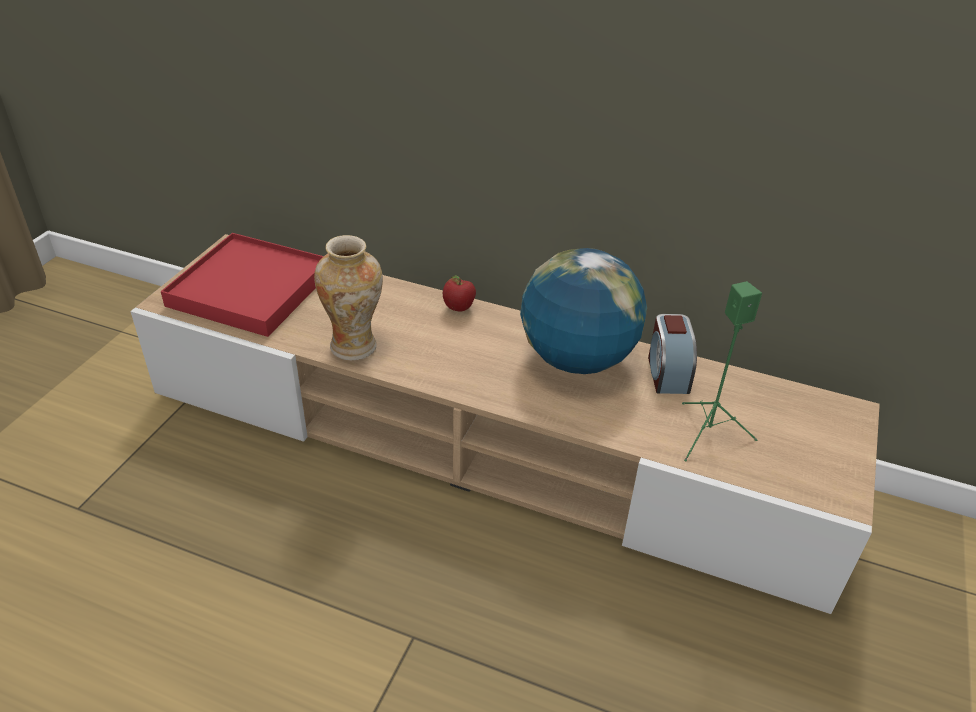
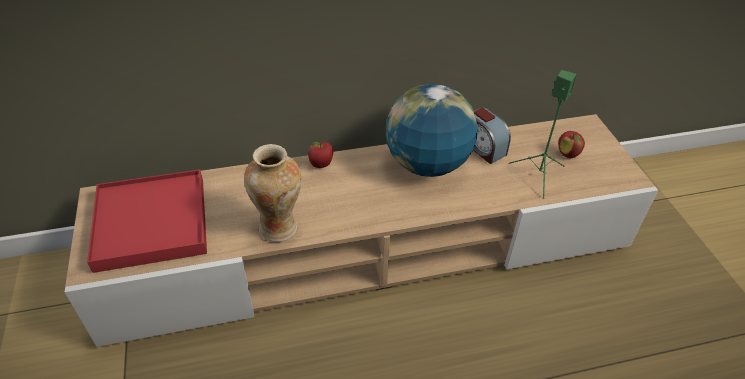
camera: 35 degrees left, 5 degrees up
none -> apple [558,131,585,158]

